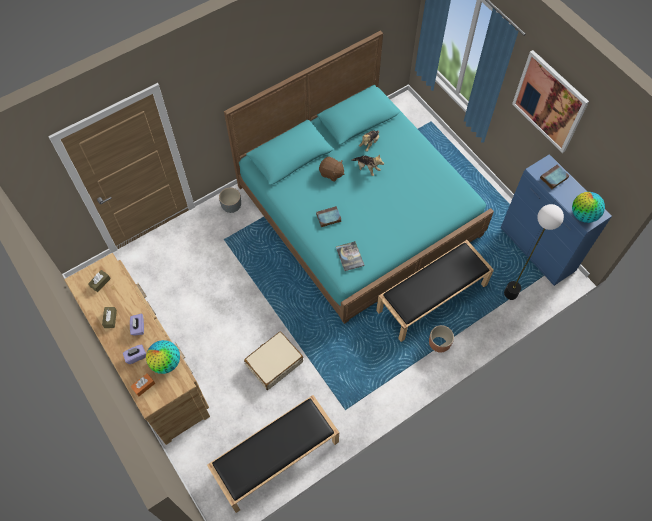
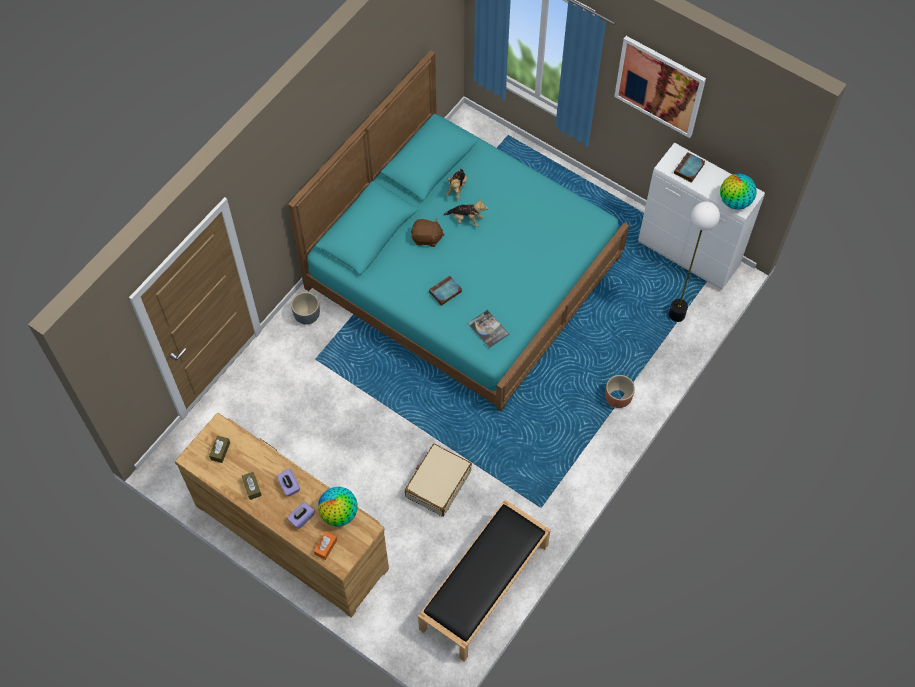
camera: 20 degrees left, 0 degrees up
black bench [376,240,494,342] -> none
blue cabinet [501,154,612,286] -> white cabinet [638,143,765,290]

